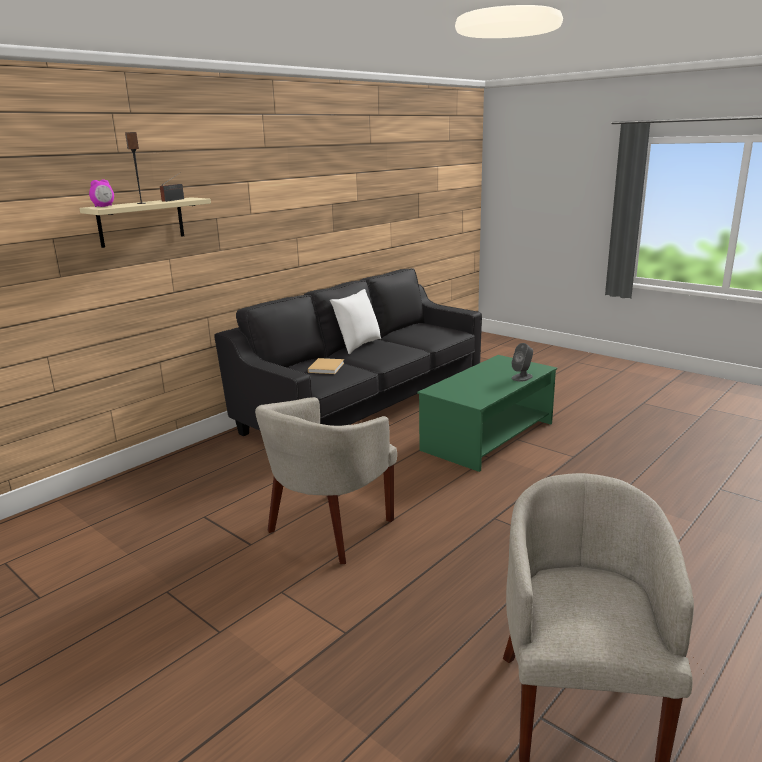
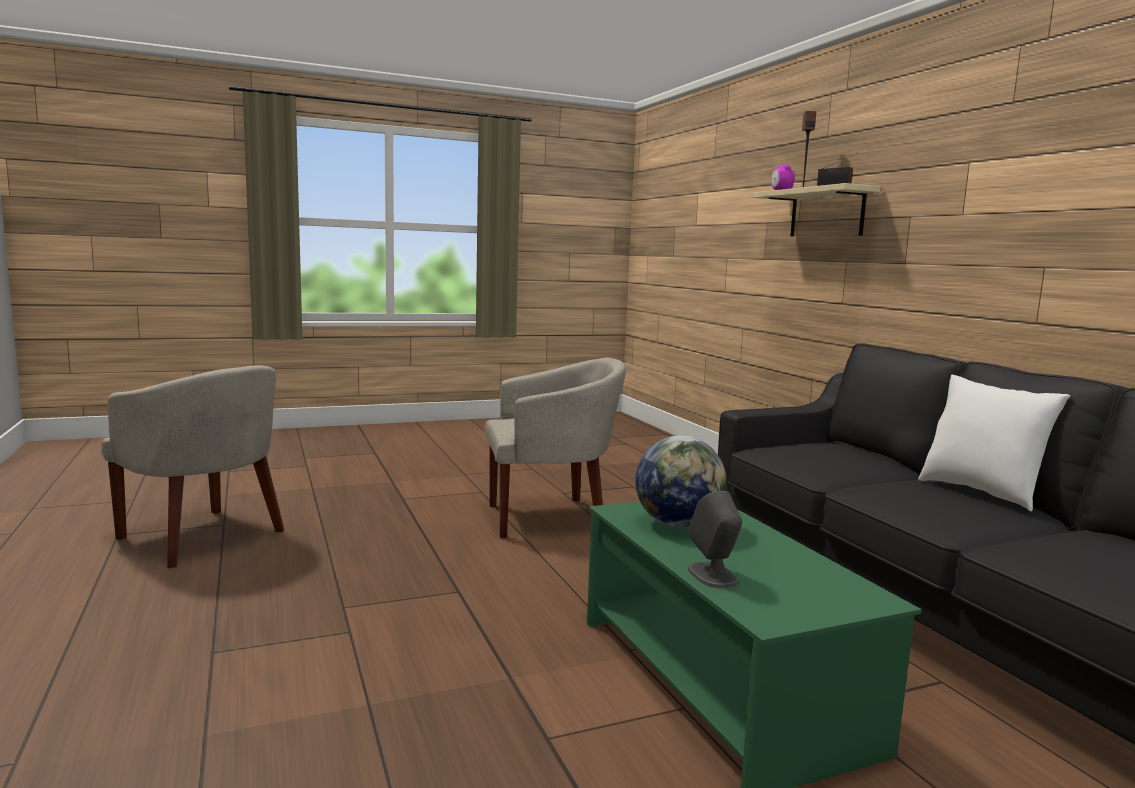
camera: 115 degrees right, 10 degrees down
beige armchair [255,397,397,564] -> beige armchair turned 105 degrees clockwise [485,358,626,539]
beige book [308,358,344,374] -> none
none -> globe [635,435,727,527]

